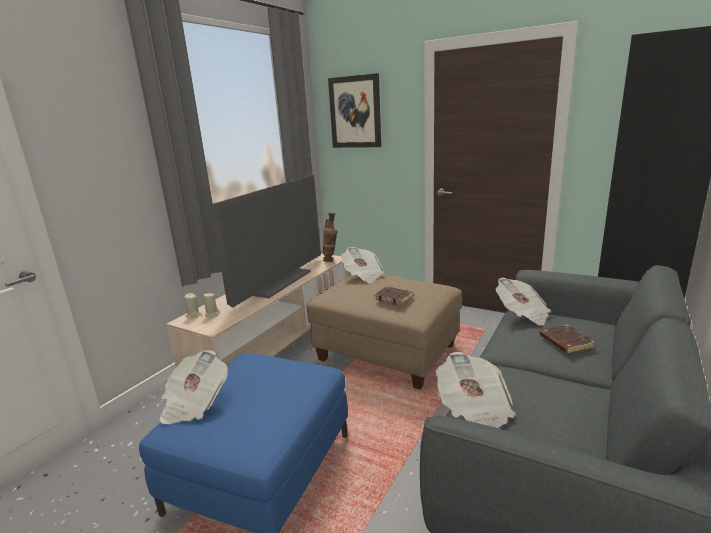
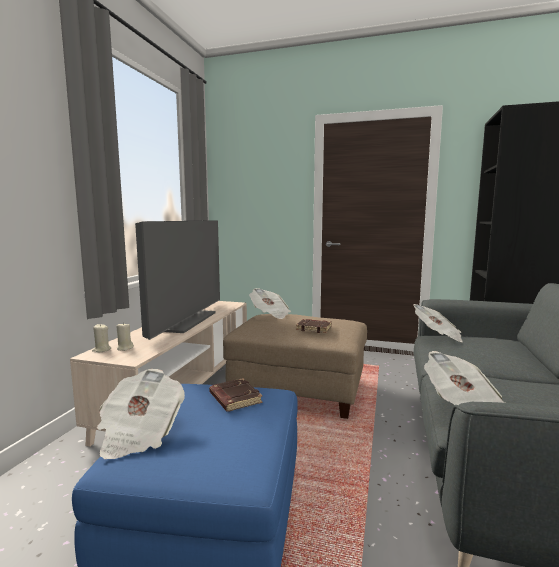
camera: 15 degrees left, 10 degrees down
vase [323,213,338,262] -> none
picture [328,73,381,148] -> none
brown book [540,324,595,354] -> brown book moved to [209,378,263,412]

